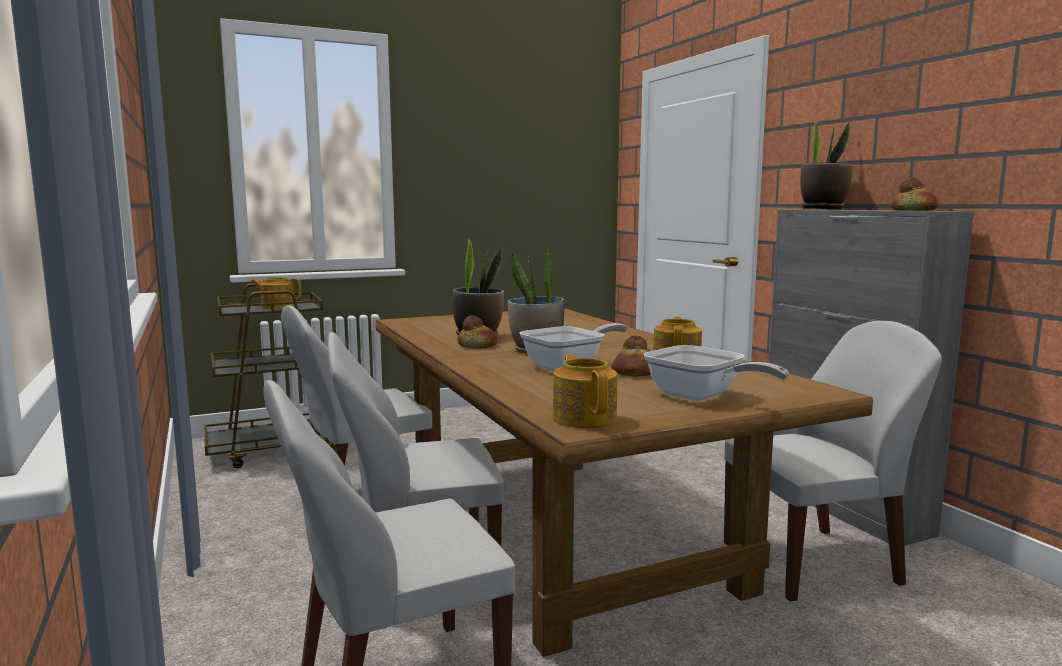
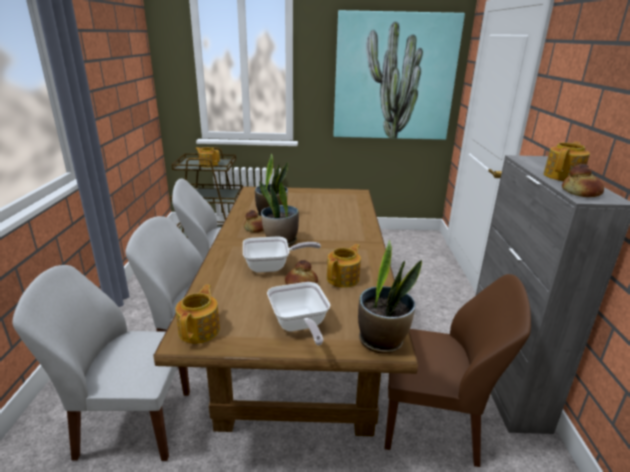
camera: 25 degrees right, 15 degrees up
white chair [724,321,942,602] -> brown chair [384,274,531,467]
potted plant [800,117,854,209] -> potted plant moved to [358,240,422,354]
none -> picture [333,10,465,140]
none -> teapot [544,142,590,181]

